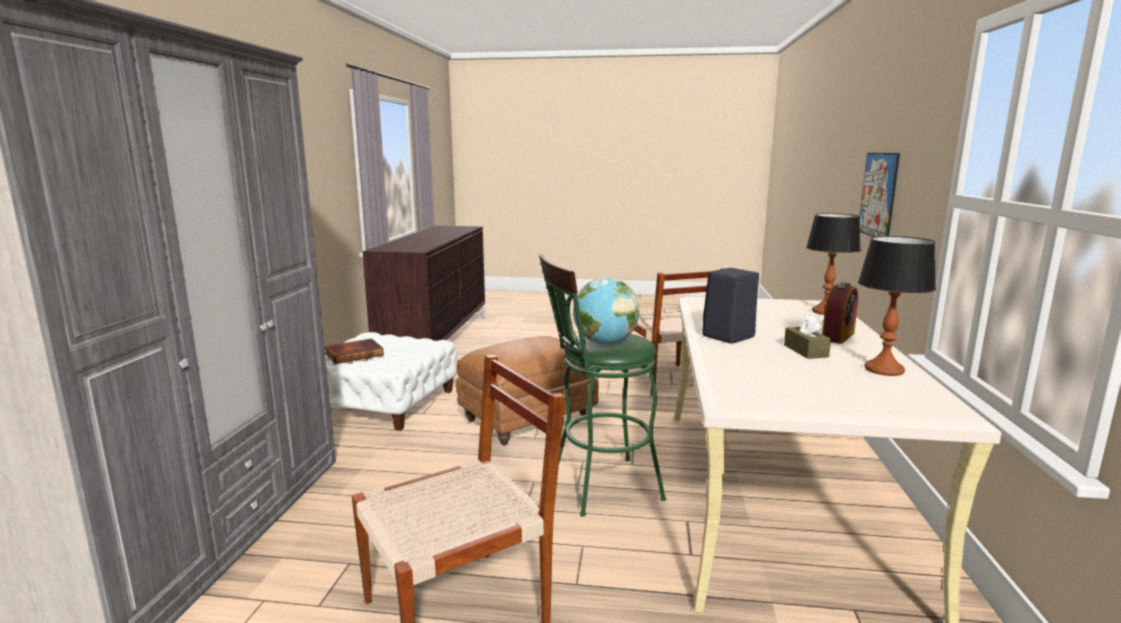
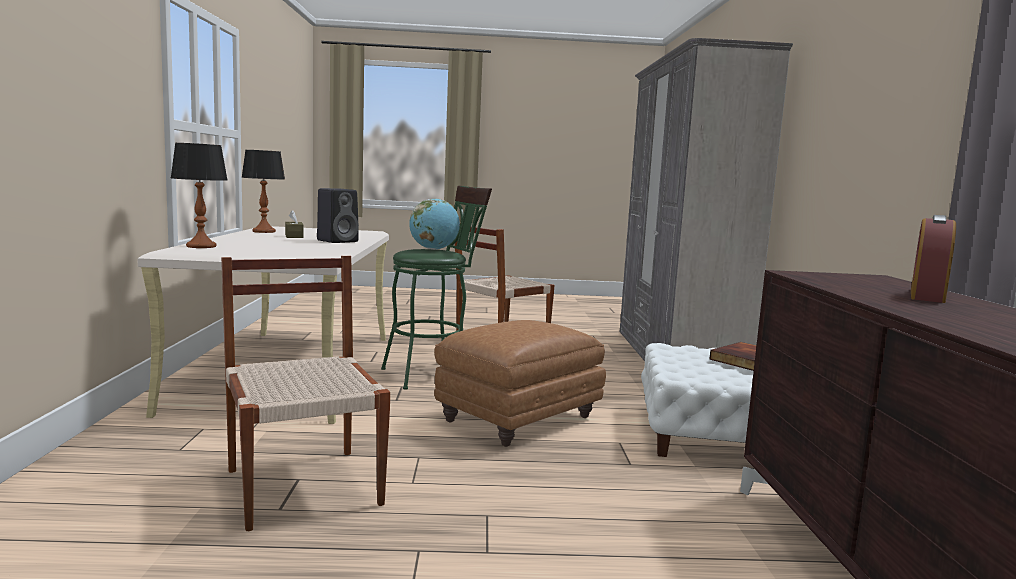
camera: 170 degrees right, 5 degrees down
alarm clock [822,282,858,344] -> alarm clock moved to [911,215,956,303]
picture [859,153,900,237] -> none

